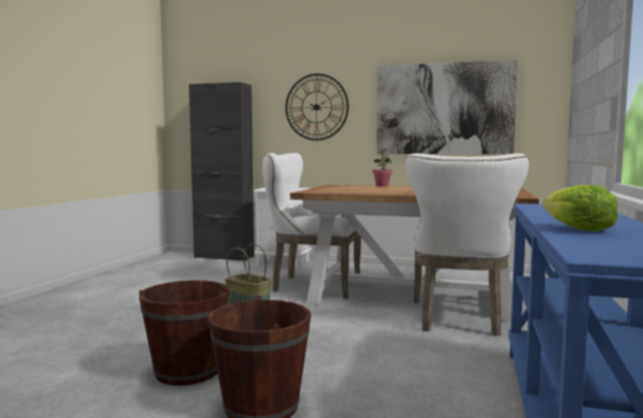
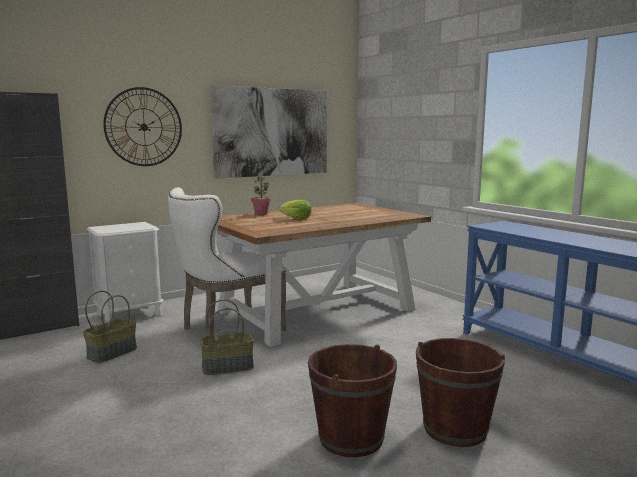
camera: 50 degrees left, 5 degrees up
white chair [405,153,529,336] -> none
lettuce [542,185,618,232] -> lettuce moved to [279,200,312,219]
none -> basket [83,291,137,363]

